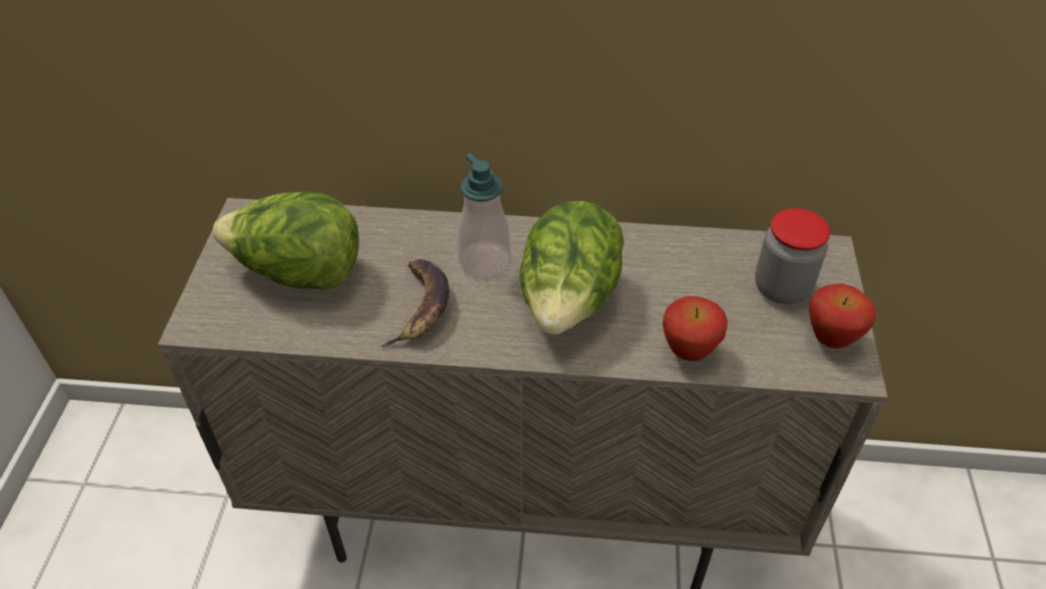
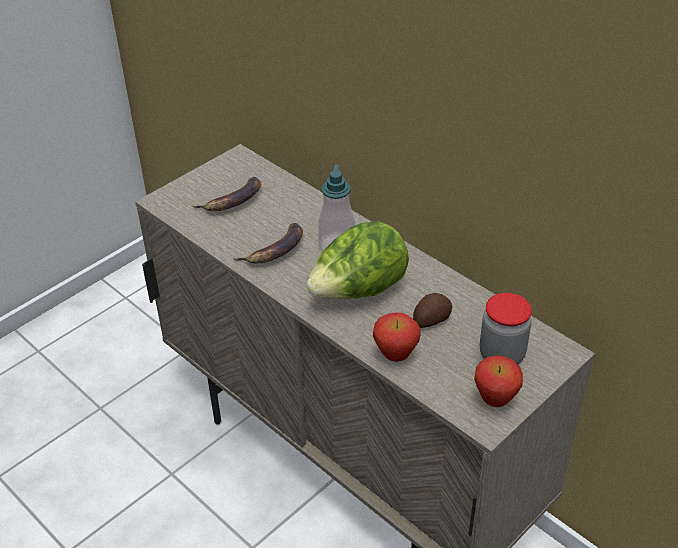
camera: 40 degrees right, 5 degrees down
lettuce [213,191,359,290] -> banana [193,177,261,211]
none -> potato [413,293,452,328]

